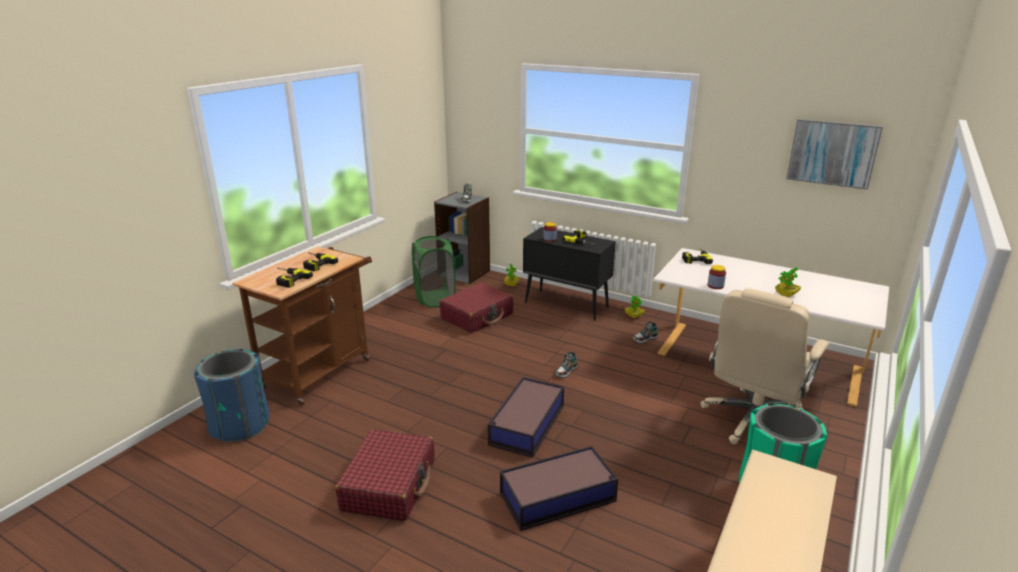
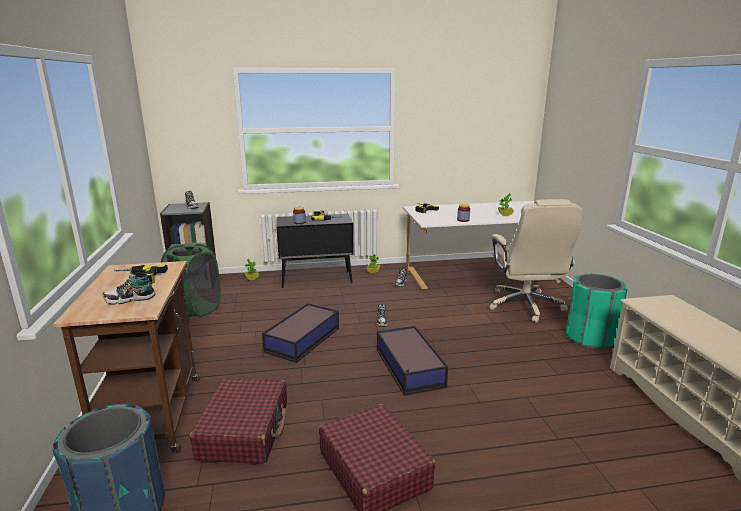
camera: 40 degrees left, 5 degrees down
power drill [276,268,313,288] -> shoe [102,270,155,305]
red suitcase [440,283,513,333] -> red suitcase moved to [190,378,287,464]
storage box [500,446,618,531] -> storage box moved to [262,303,339,363]
picture [786,119,883,190] -> none

